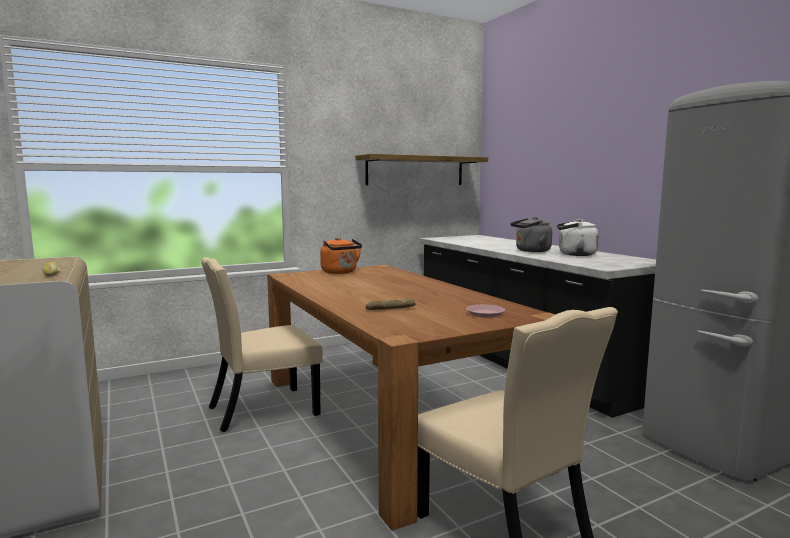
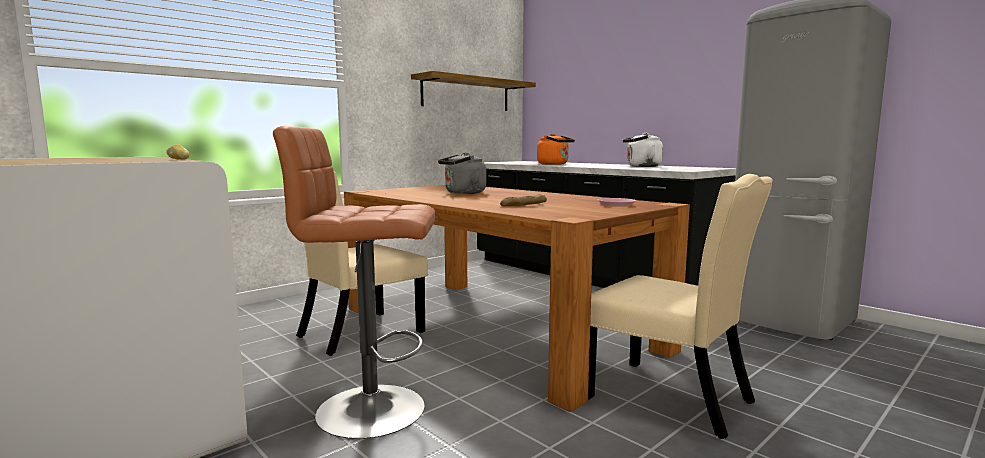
camera: 15 degrees left, 0 degrees up
orange kettle [320,237,362,274] -> orange kettle moved to [537,134,575,165]
grey kettle [511,217,552,252] -> grey kettle moved to [438,152,486,194]
none -> brown stool [273,126,435,439]

